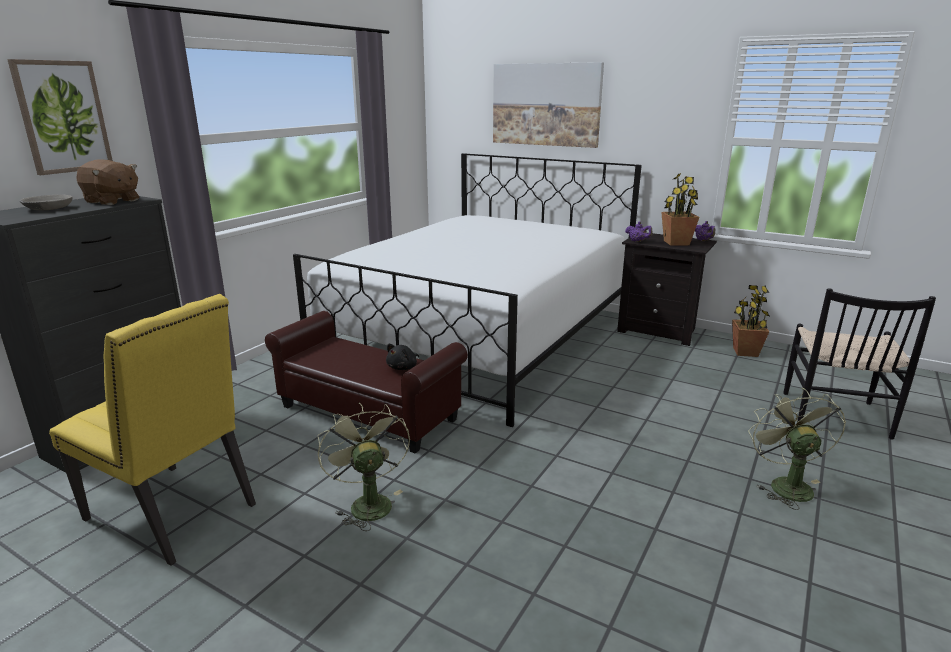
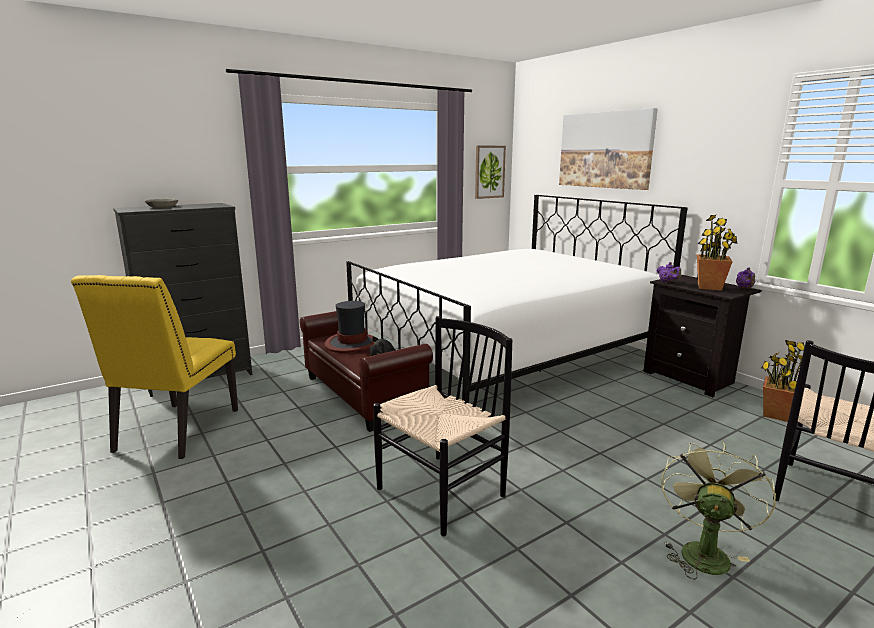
camera: 25 degrees right, 5 degrees down
picture [7,59,113,175] -> picture moved to [475,145,506,199]
yellow chair [49,294,256,566] -> yellow chair turned 45 degrees clockwise [71,275,238,459]
brown plush toy [77,159,139,205] -> none
green fan [317,403,410,531] -> none
none -> hat [325,301,375,353]
none -> black chair [373,316,512,536]

